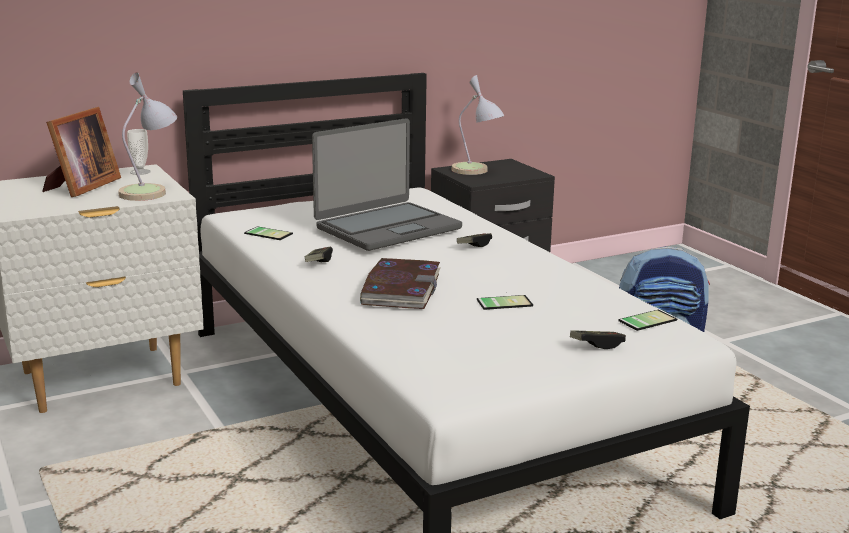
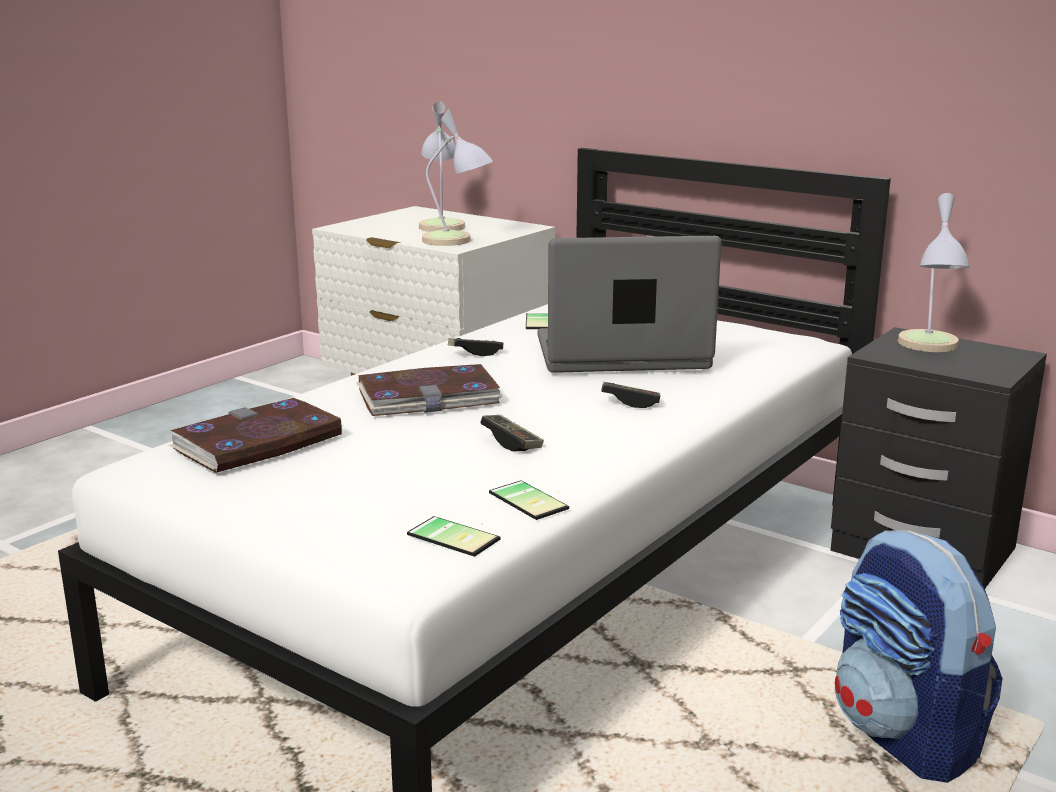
camera: 65 degrees right, 0 degrees up
picture frame [42,107,121,197] -> table lamp [419,101,465,232]
cup [127,129,151,175] -> none
laptop [312,118,462,251] -> laptop turned 150 degrees clockwise [538,236,721,373]
phone [477,295,533,310] -> phone moved to [489,480,569,520]
game controller [570,330,626,349] -> game controller moved to [480,415,544,451]
none -> book [169,398,343,473]

